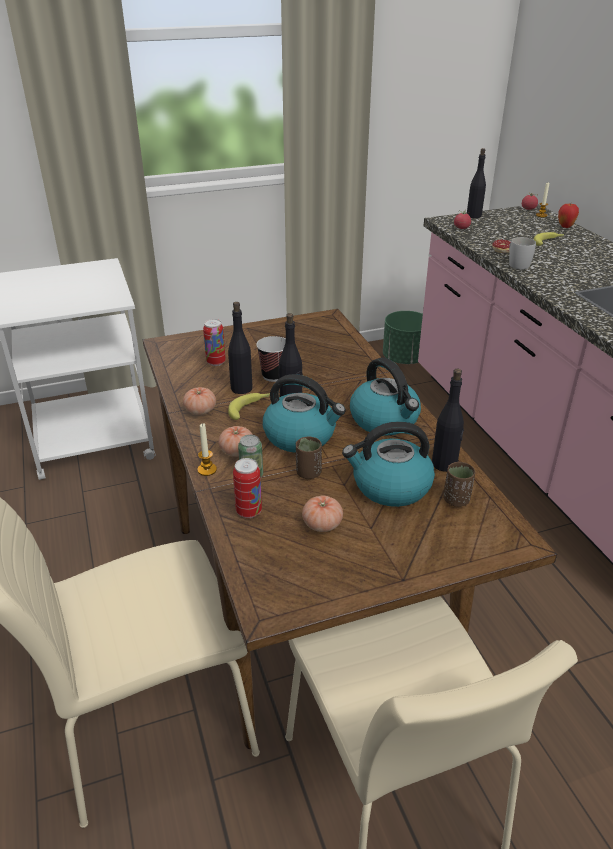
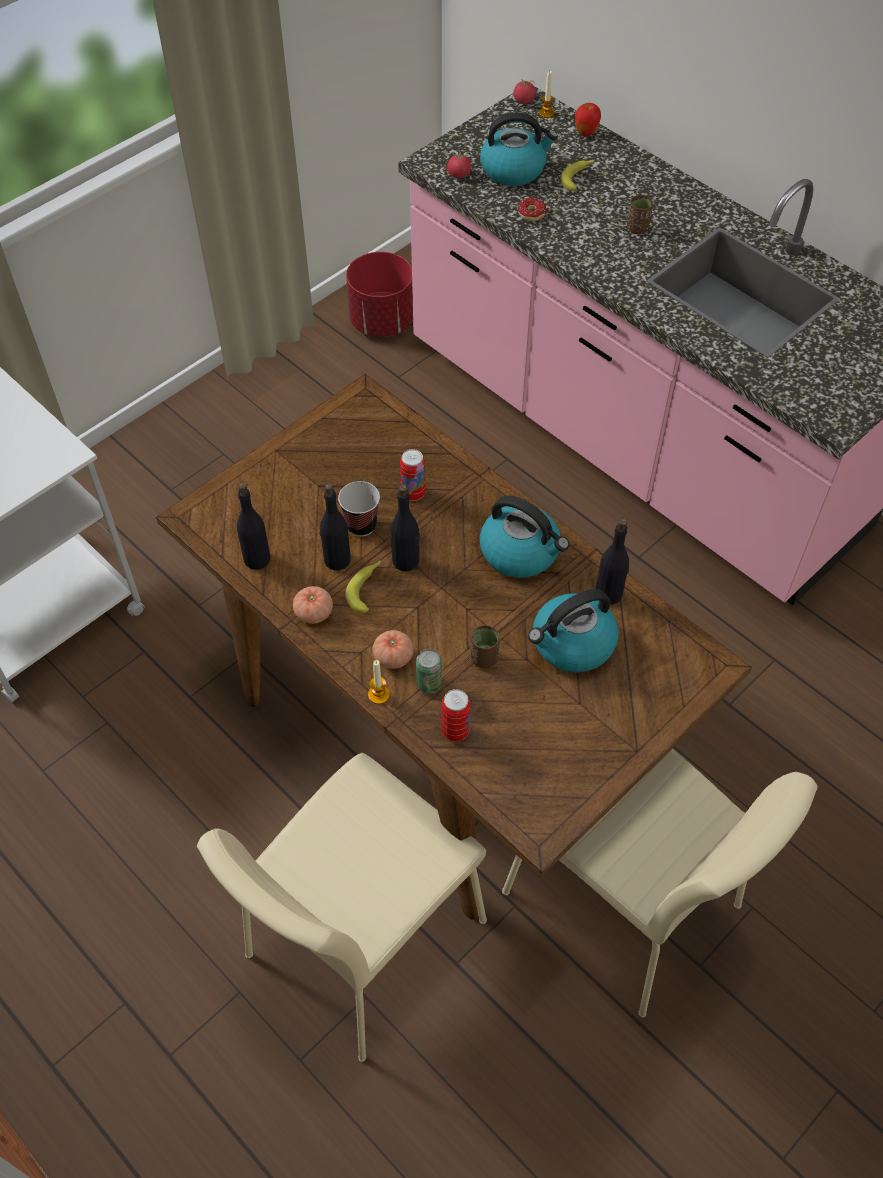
camera: 25 degrees left, 20 degrees up
can [203,319,226,366] -> can moved to [400,449,426,501]
kettle [263,374,346,453] -> kettle moved to [480,112,558,186]
tomato [302,495,343,532] -> none
green planter [383,311,423,364] -> red planter [346,252,413,337]
brown cup [443,461,475,507] -> brown cup moved to [627,195,653,234]
black bottle [467,148,486,218] -> black bottle moved to [237,483,270,570]
white mug [509,237,536,270] -> none

